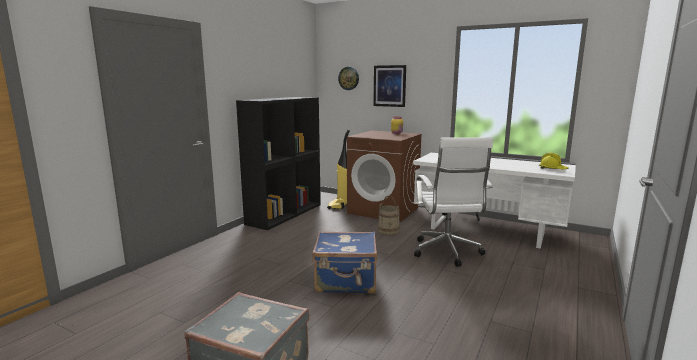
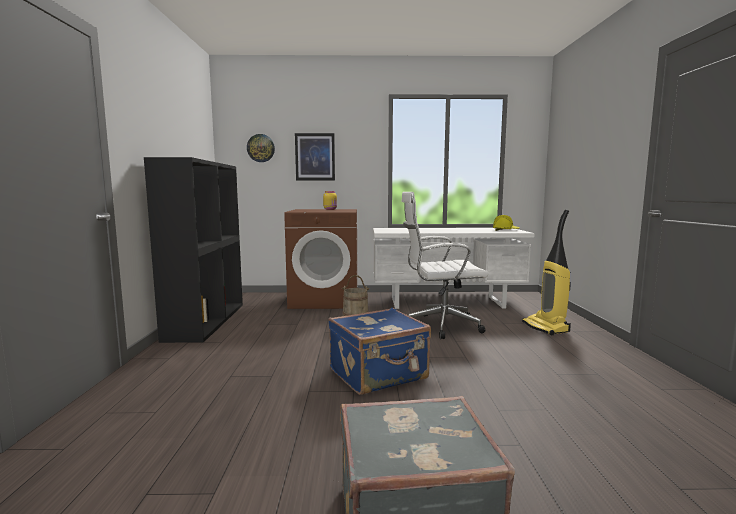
camera: 30 degrees left, 5 degrees down
vacuum cleaner [327,130,350,209] -> vacuum cleaner moved to [522,210,571,335]
white office chair [414,137,493,267] -> white office chair turned 120 degrees clockwise [401,192,488,339]

